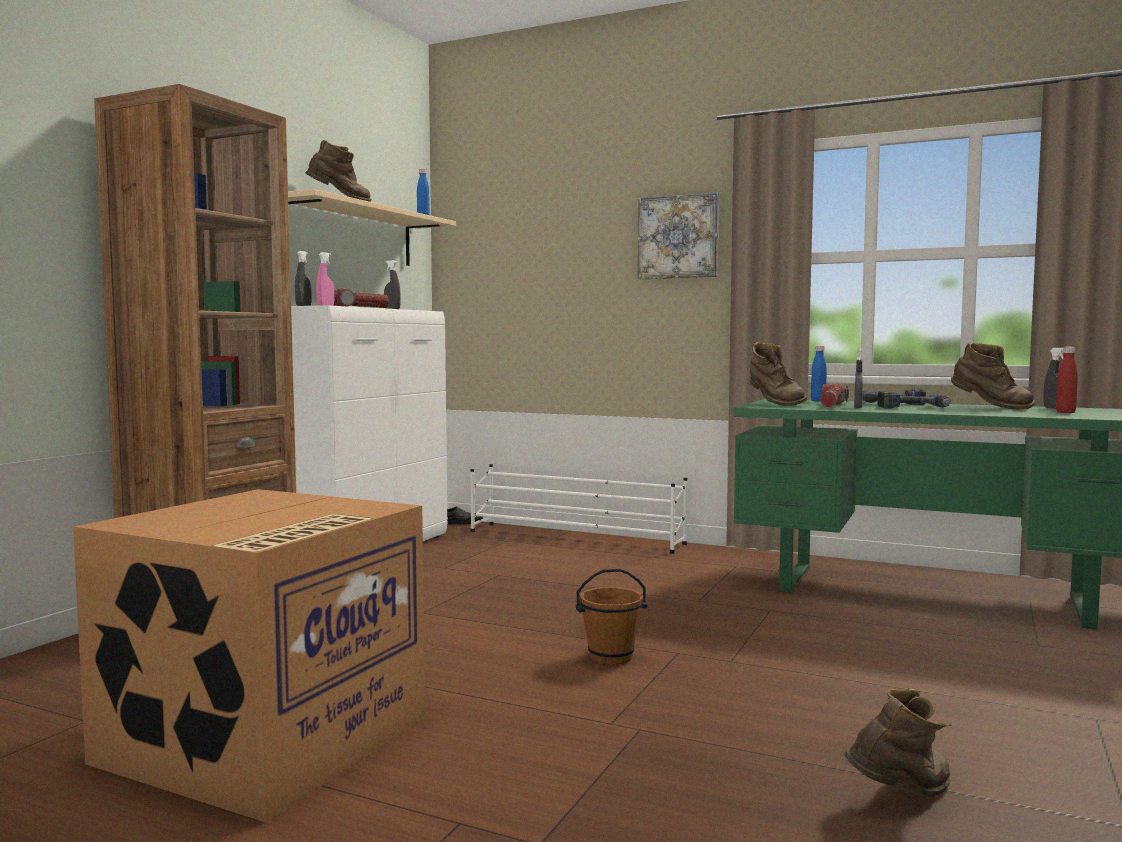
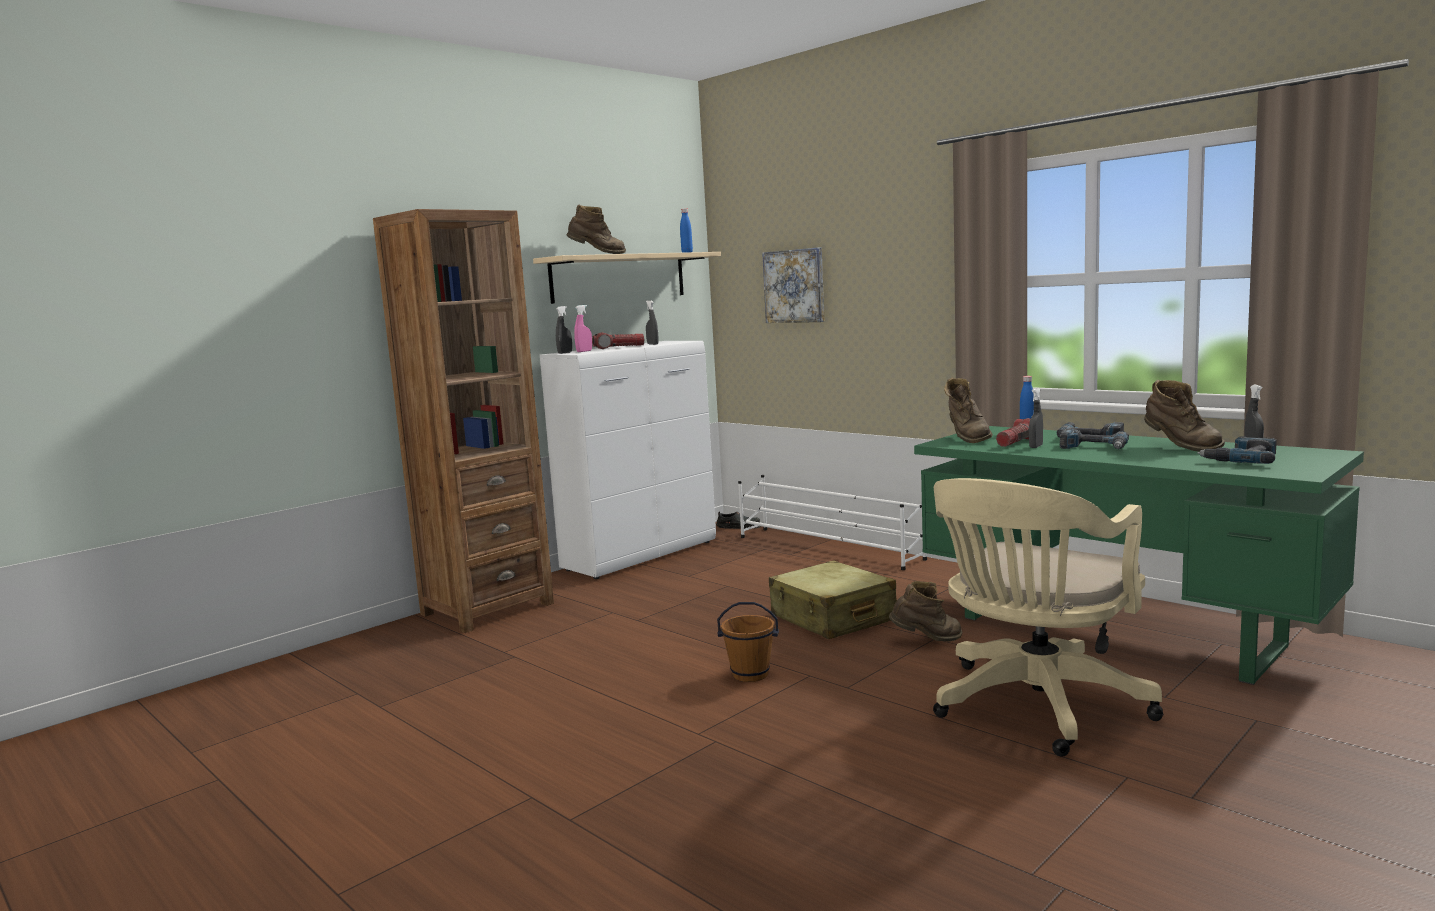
camera: 20 degrees right, 5 degrees up
cardboard box [73,489,425,823] -> none
picture [638,192,719,279] -> picture moved to [762,247,824,323]
brown boot [845,689,952,798] -> brown boot moved to [889,581,963,641]
red bottle [1056,347,1078,413] -> power drill [1197,436,1277,464]
none -> beige suitcase [769,560,897,639]
none -> beige office chair [933,478,1164,756]

